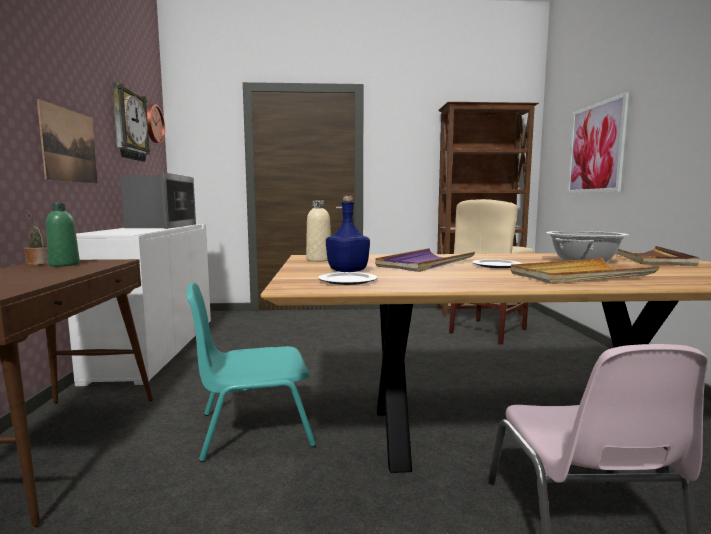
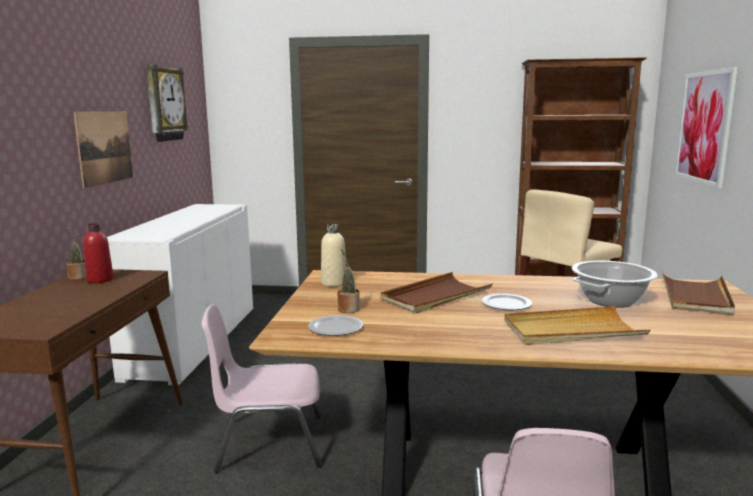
camera: 10 degrees right, 5 degrees up
green bottle [46,203,80,267] -> red bottle [83,223,114,283]
microwave [120,172,196,229] -> none
wall clock [147,104,165,143] -> none
turquoise chair [186,282,316,462] -> pink chair [202,304,322,473]
blue bottle [326,196,370,272] -> potted plant [337,248,360,313]
purple tray [375,248,475,272] -> brown tray [380,272,492,313]

